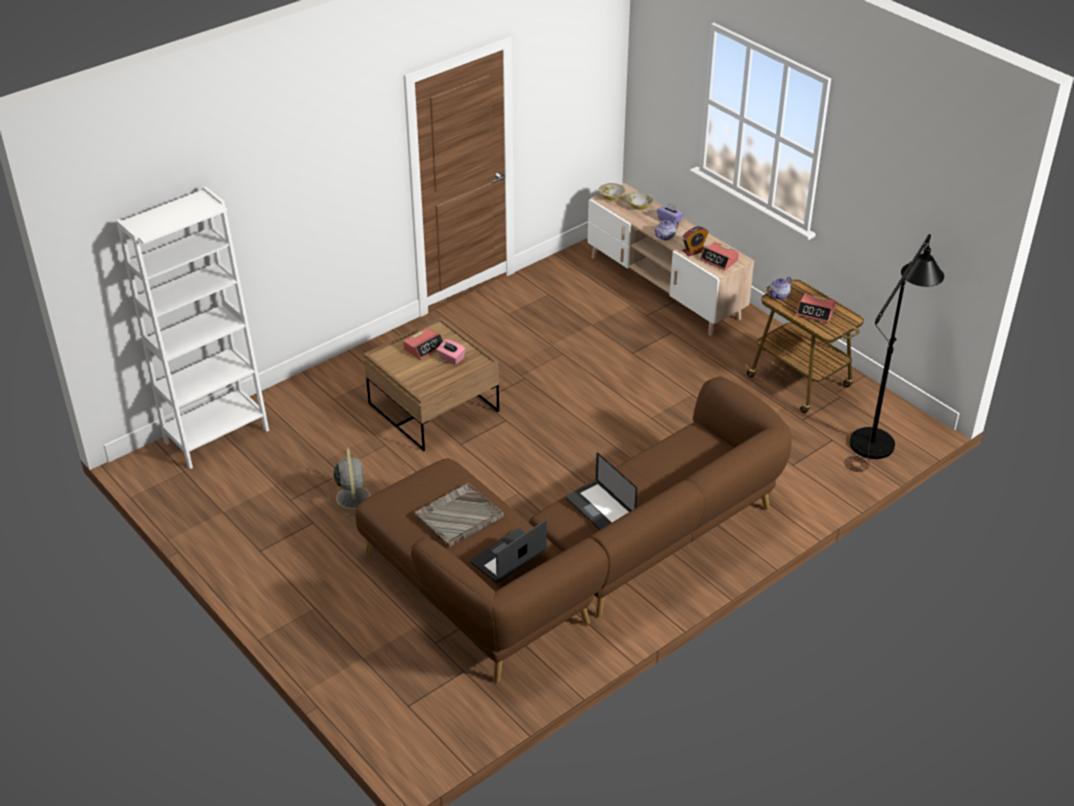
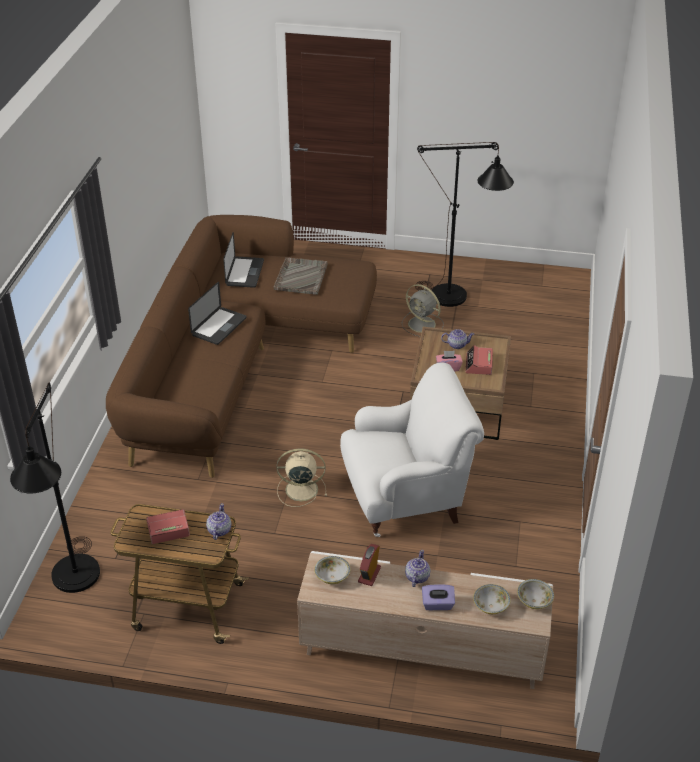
camera: 140 degrees right, 0 degrees up
white bookcase [116,186,269,469] -> none
laptop [566,453,637,530] -> laptop turned 105 degrees clockwise [188,282,246,345]
alarm clock [700,242,739,270] -> bowl [314,556,351,584]
none -> beige fan [277,449,327,507]
none -> white armchair [340,362,484,537]
none -> black floor lamp [415,142,514,307]
none -> teapot [441,329,474,349]

